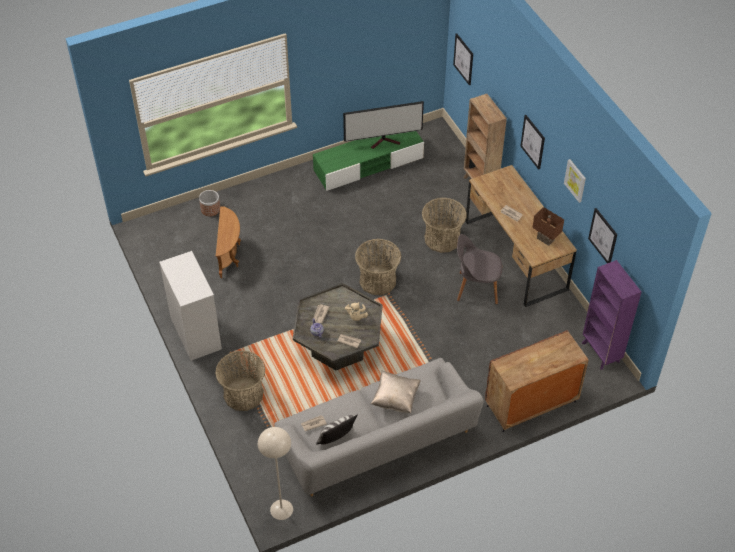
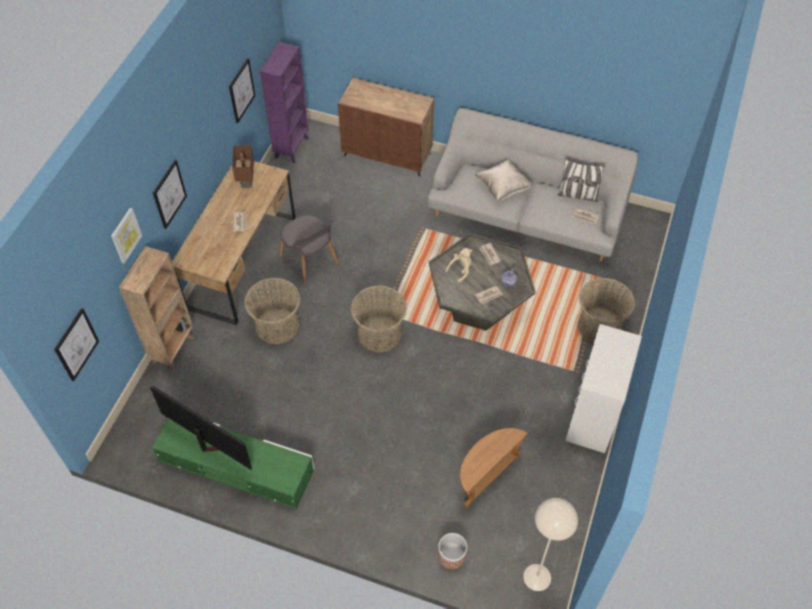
camera: 135 degrees left, 5 degrees up
beige floor lamp [258,427,293,520] -> beige floor lamp moved to [523,498,578,591]
picture [564,159,586,203] -> picture moved to [111,208,142,263]

